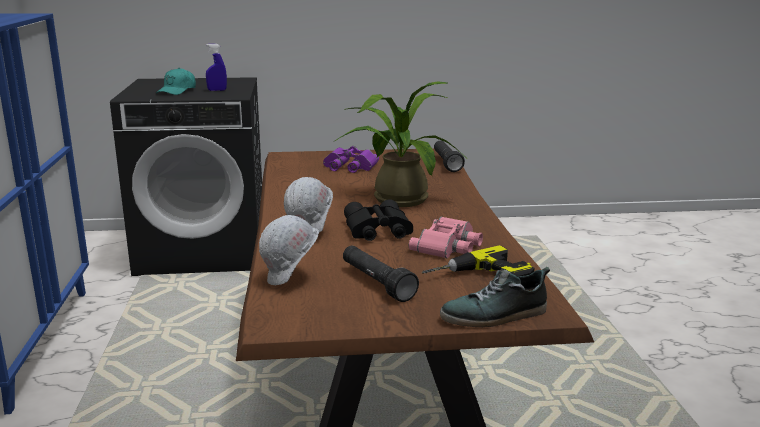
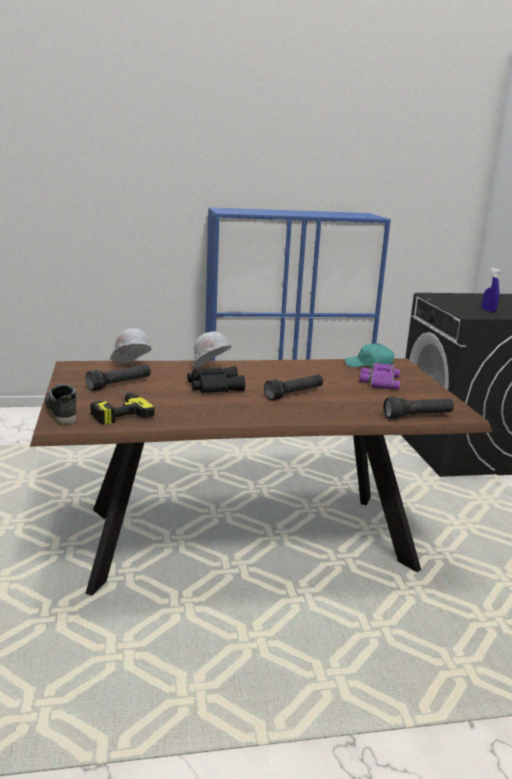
camera: 85 degrees right, 0 degrees up
turquoise cap [156,68,196,95] -> turquoise cap moved to [345,343,395,367]
potted plant [335,82,464,207] -> black flashlight [264,374,323,400]
pink binoculars [409,217,483,258] -> none

